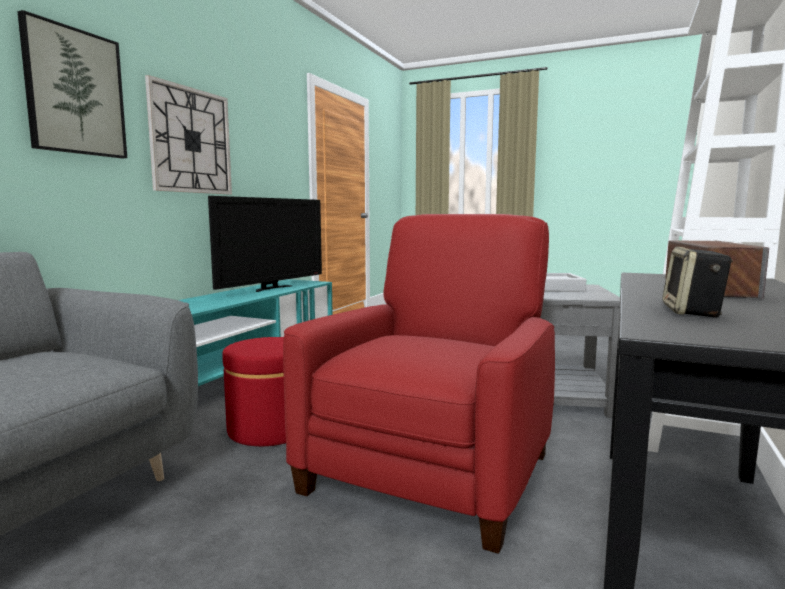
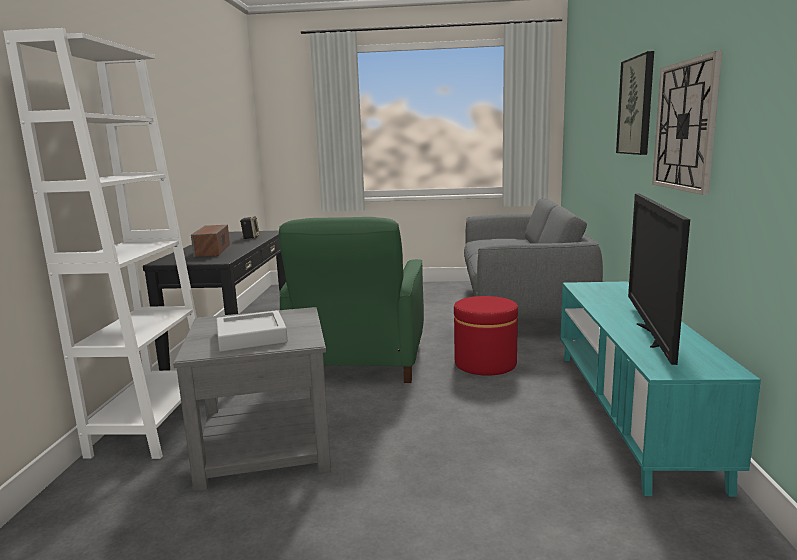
camera: 160 degrees right, 5 degrees up
red armchair [283,214,555,554] -> green armchair [279,217,424,383]

